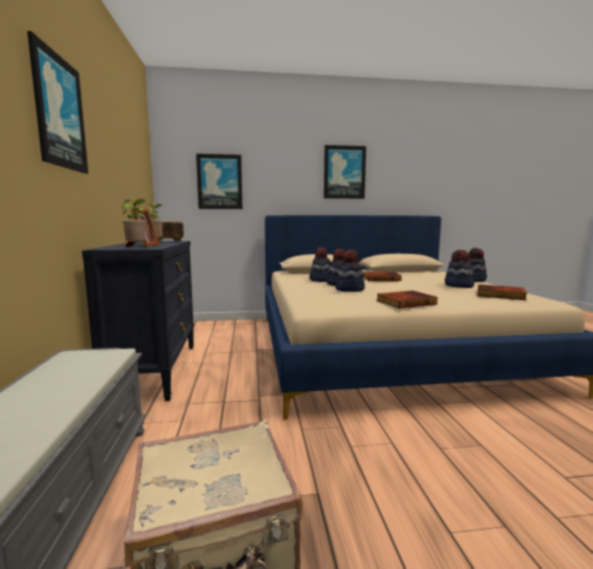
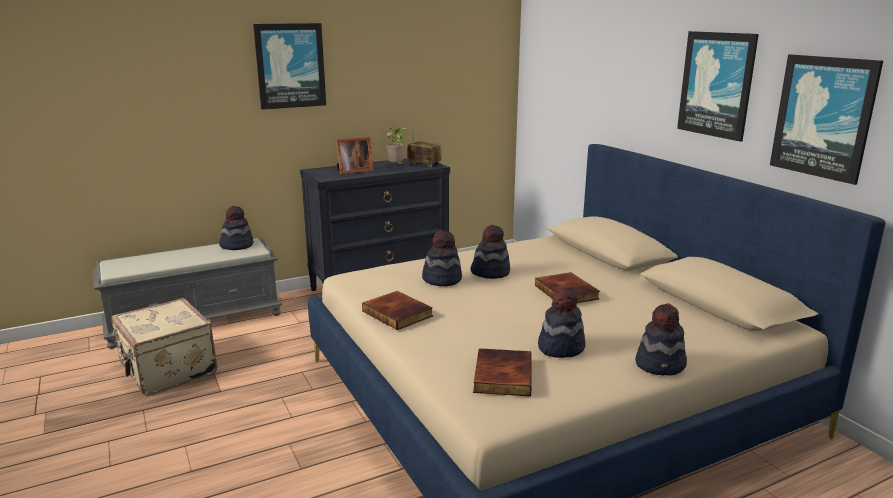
camera: 70 degrees right, 10 degrees up
potted plant [122,199,147,247] -> none
picture [196,154,242,209] -> picture moved to [770,54,883,185]
hat [309,247,331,282] -> hat moved to [219,206,253,250]

